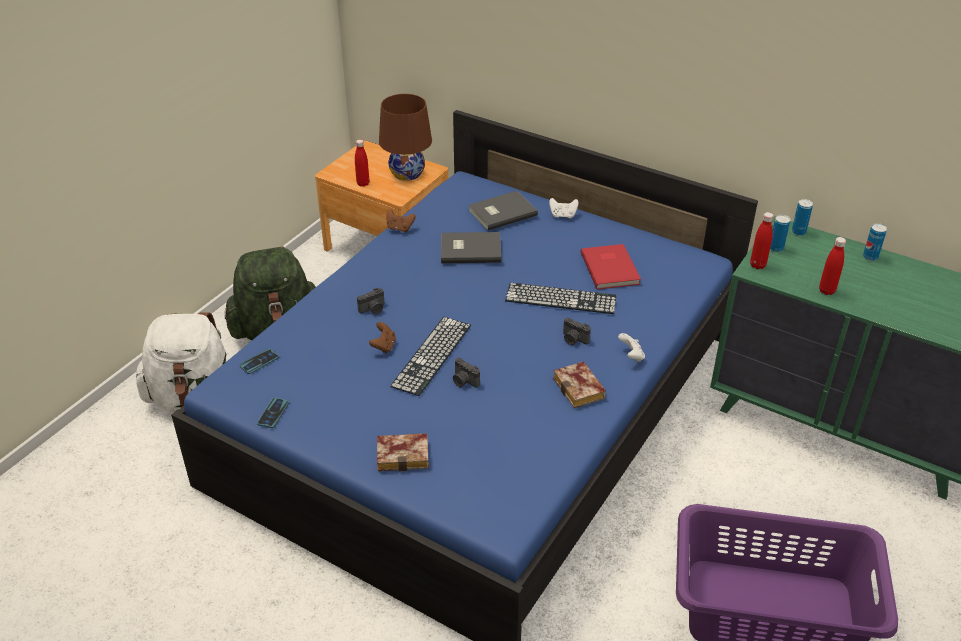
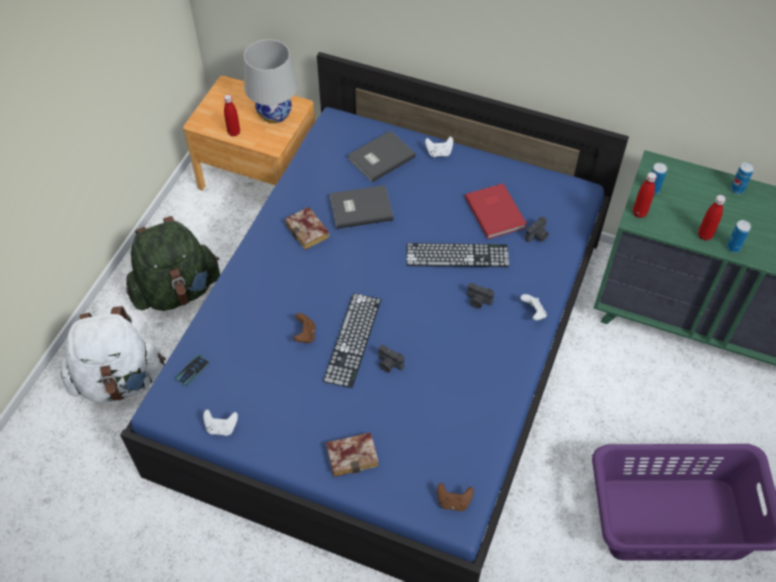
camera: 10 degrees left, 15 degrees up
phone [257,398,289,428] -> white game controller [203,409,238,436]
camera [357,288,384,315] -> camera moved to [525,217,549,242]
brown table lamp [379,94,432,181] -> white table lamp [244,40,298,123]
brown game controller [387,209,416,232] -> brown game controller moved to [437,482,474,511]
book [553,361,606,408] -> book moved to [285,207,330,250]
can [792,199,813,236] -> can moved to [727,220,751,252]

